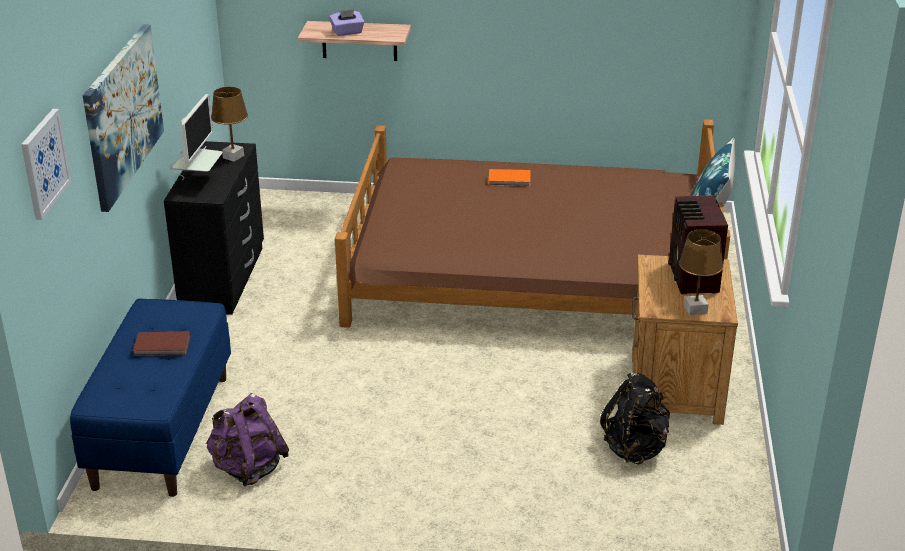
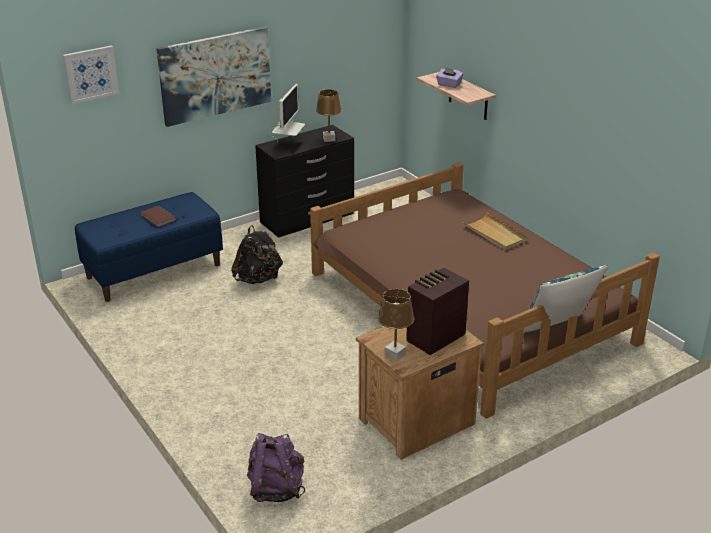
camera: 50 degrees right, 0 degrees up
monitor [170,94,223,180] -> monitor turned 45 degrees counterclockwise [269,84,305,142]
purple backpack [206,393,289,487] -> purple backpack moved to [247,433,305,502]
orange book [489,169,531,186] -> beige tray [462,213,527,250]
black backpack [600,373,670,464] -> black backpack moved to [231,225,283,284]

